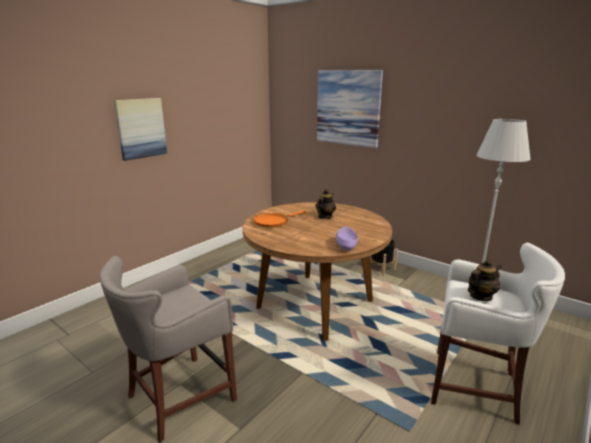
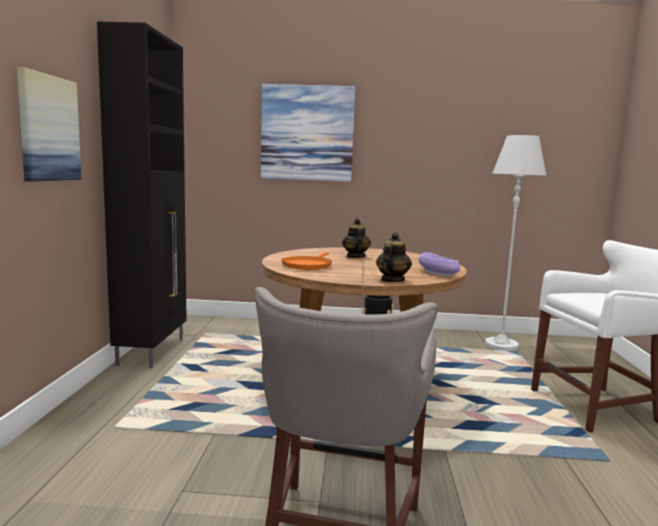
camera: 35 degrees left, 10 degrees down
teapot [468,259,502,301] -> teapot moved to [376,232,412,282]
none -> black cabinet [97,22,187,368]

